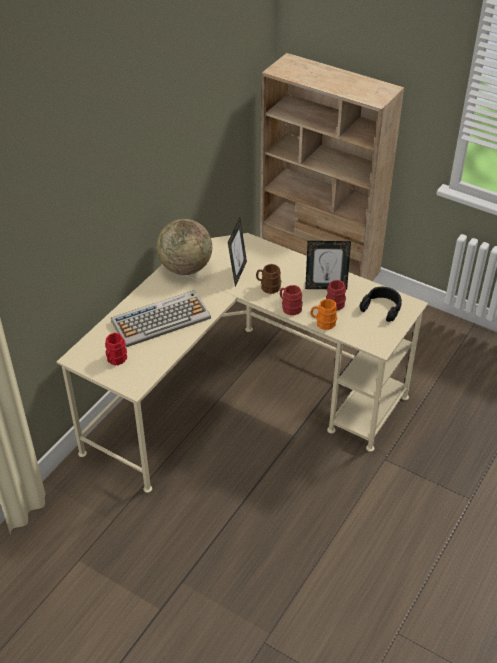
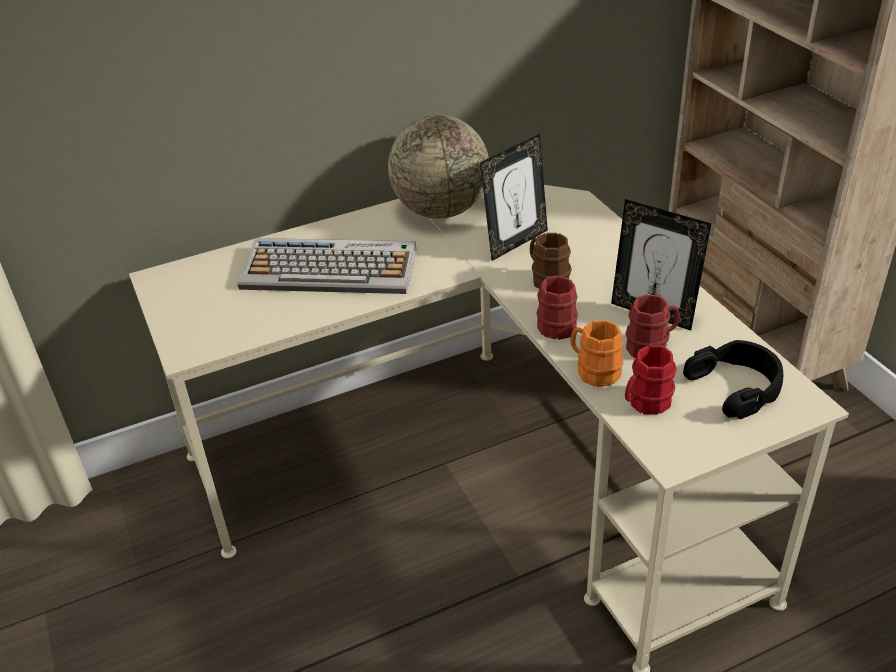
camera: 35 degrees right, 5 degrees down
red mug [105,333,127,366] -> red mug moved to [625,345,677,415]

